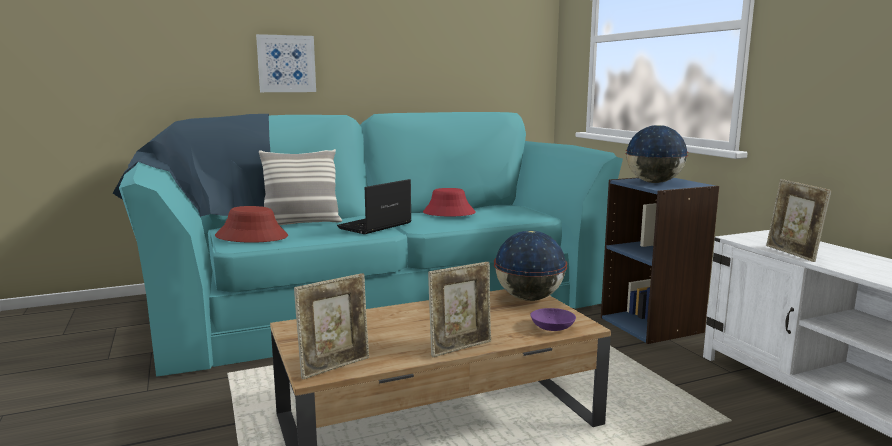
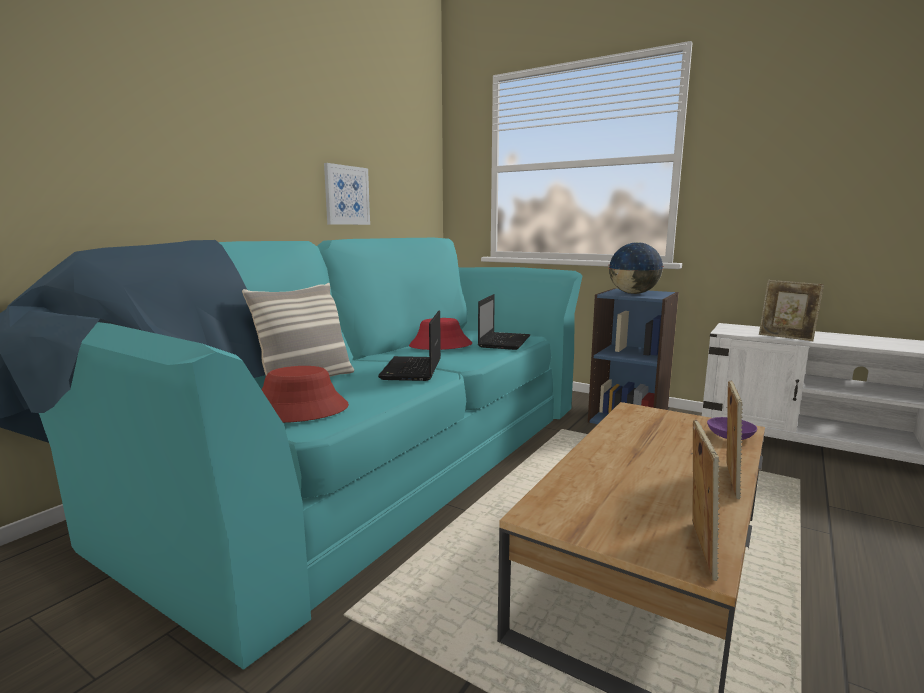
camera: 35 degrees left, 0 degrees up
picture [256,34,316,92] -> picture moved to [324,163,370,225]
globe [494,230,567,301] -> none
none -> laptop [478,294,531,350]

